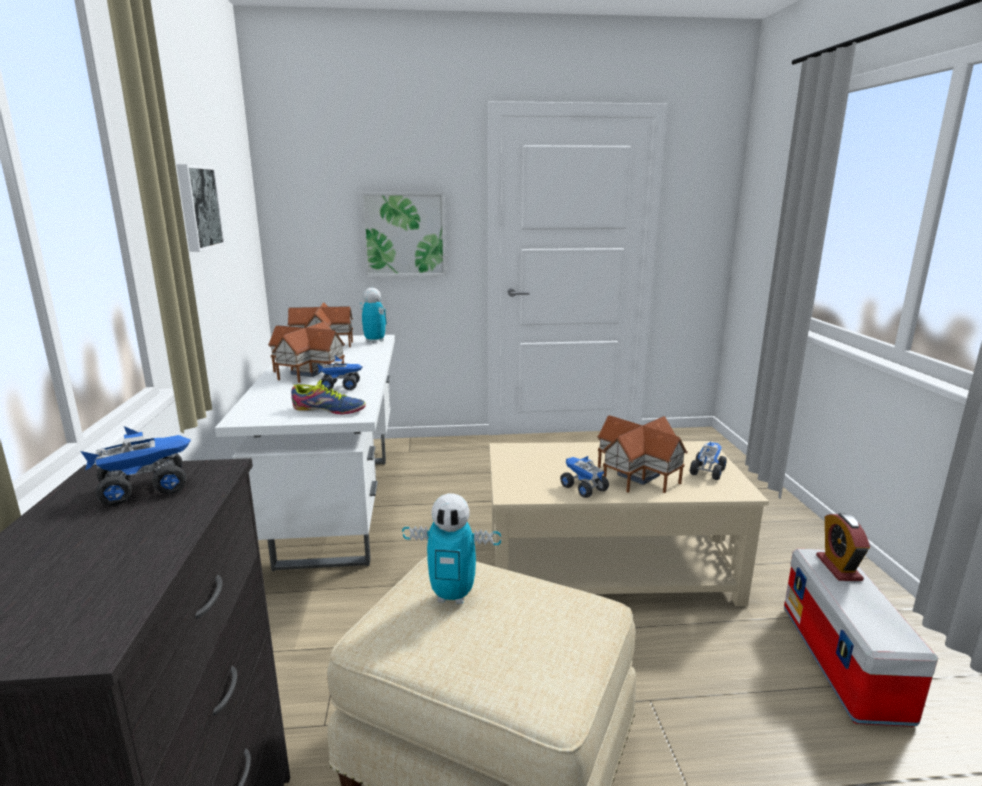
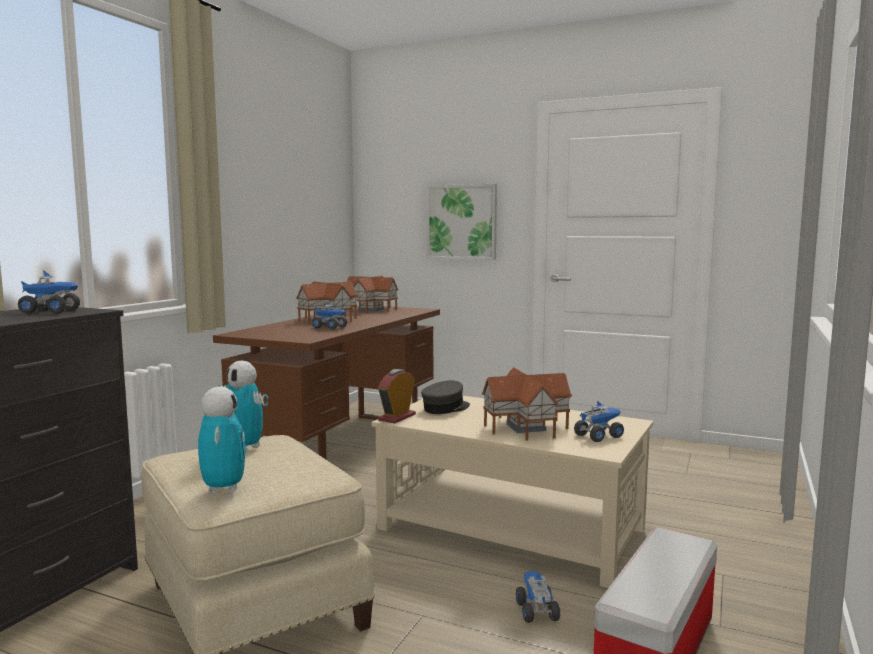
camera: 30 degrees right, 10 degrees down
picture [176,164,225,252] -> none
white desk [215,335,395,571] -> brown desk [213,306,440,459]
shoe [291,380,366,414] -> none
toy robot [360,288,387,343] -> toy robot moved to [198,387,246,494]
toy truck [560,456,609,498] -> toy truck moved to [516,571,560,623]
alarm clock [816,513,870,581] -> alarm clock moved to [378,369,416,423]
none -> grey cap [421,380,470,414]

